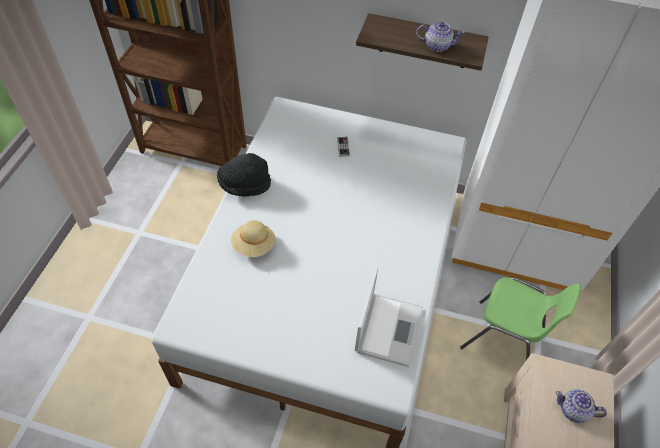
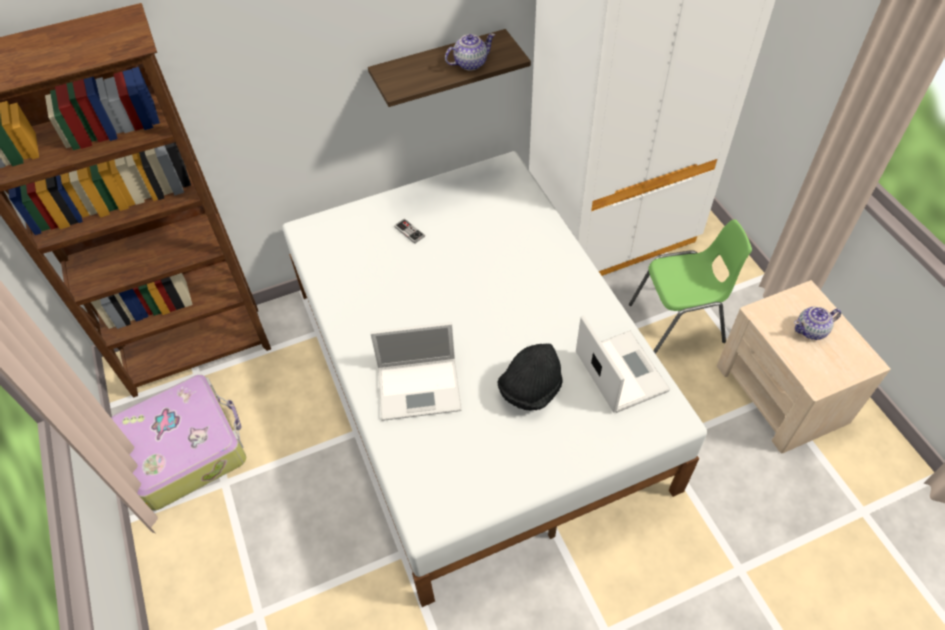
camera: 35 degrees left, 0 degrees up
black hat [217,153,271,196] -> black hat moved to [497,344,562,411]
beige hat [231,220,275,257] -> laptop [370,322,462,421]
none -> suitcase [111,375,246,510]

